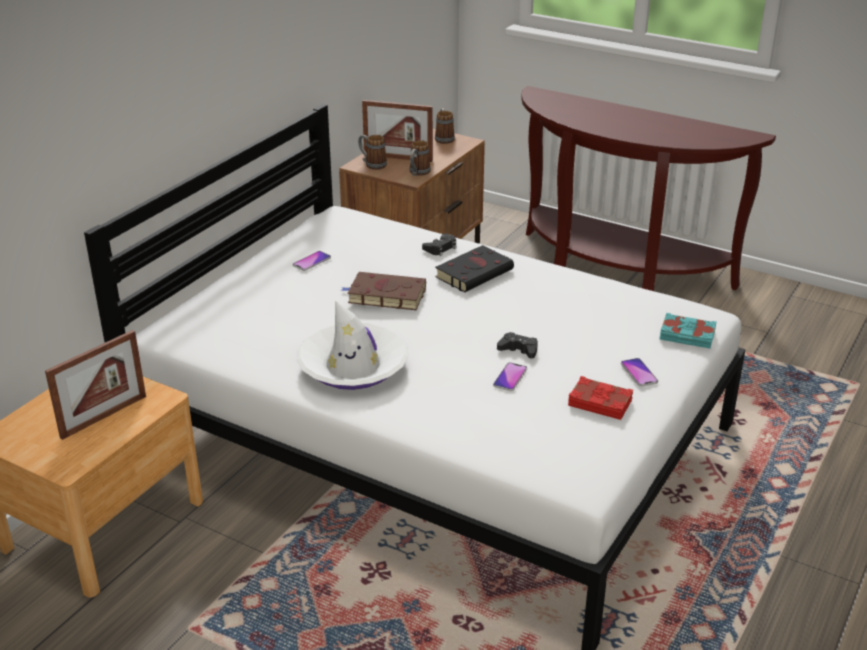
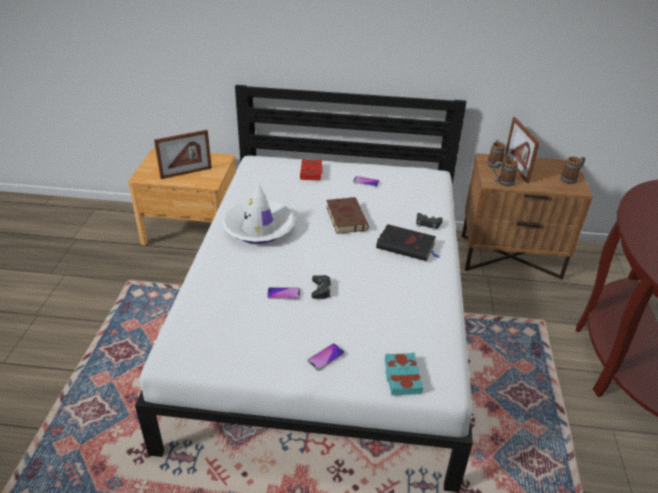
camera: 65 degrees right, 5 degrees up
picture frame [45,330,146,440] -> picture frame turned 45 degrees counterclockwise [154,130,212,179]
red book [568,376,633,420] -> red book moved to [300,159,323,180]

